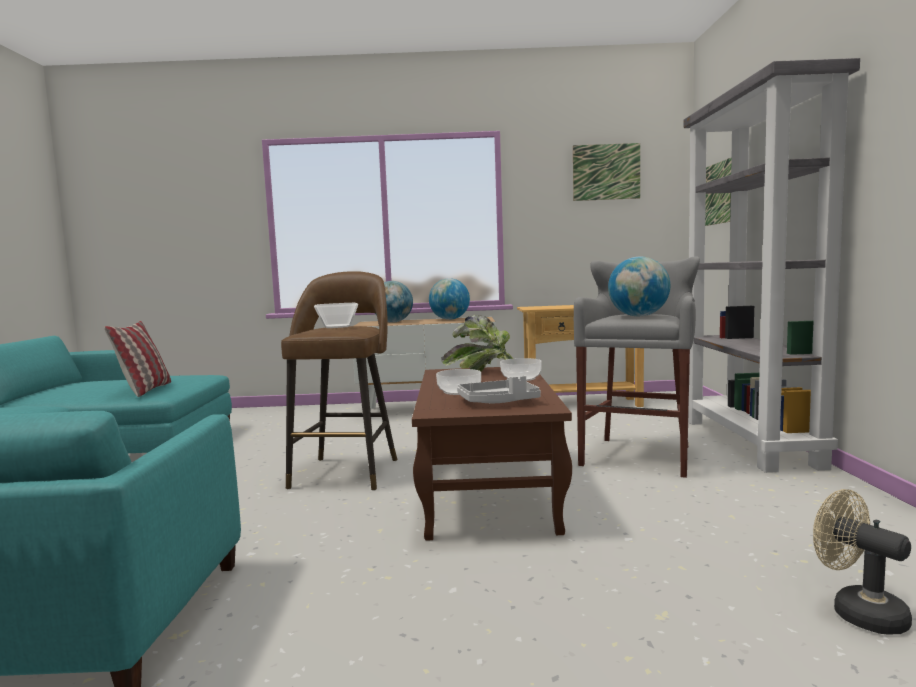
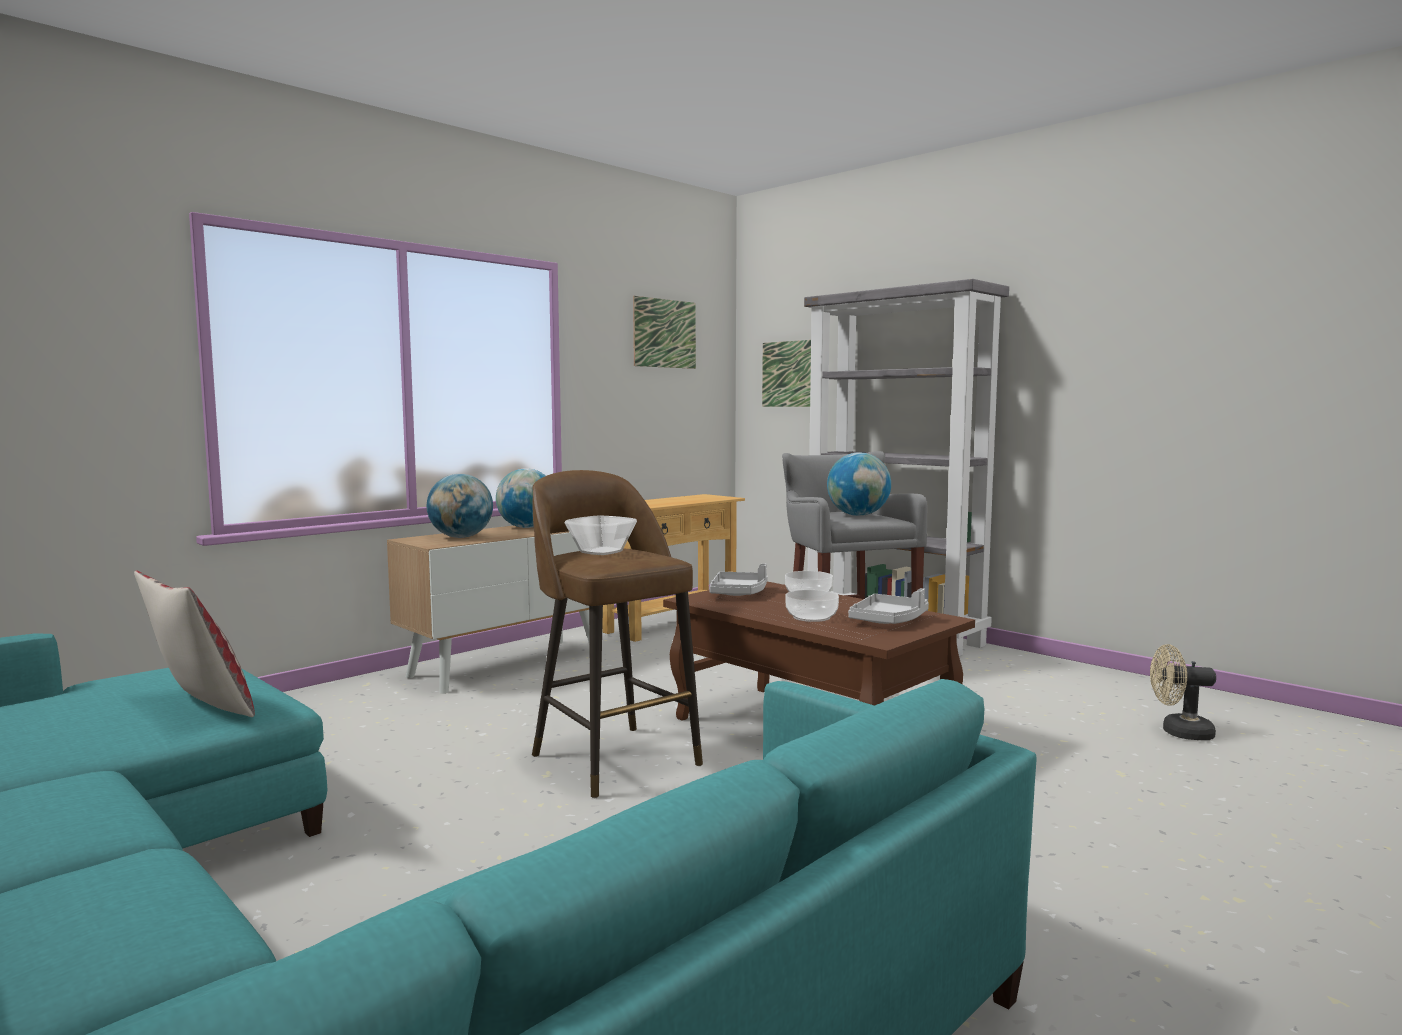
camera: 45 degrees left, 0 degrees up
potted plant [441,315,514,372] -> grey tray [709,563,768,596]

